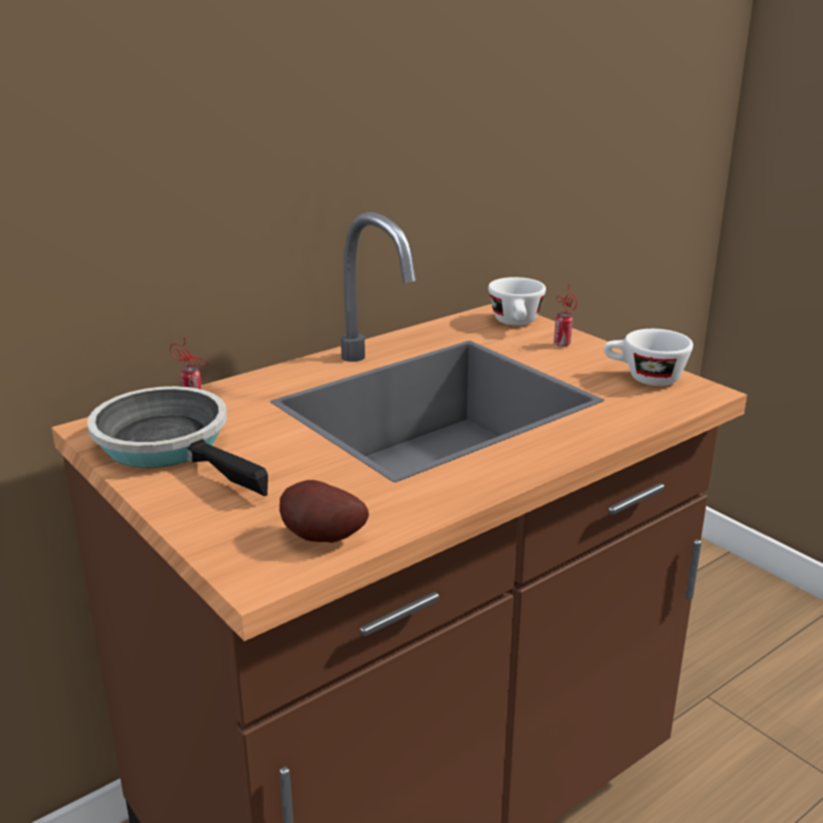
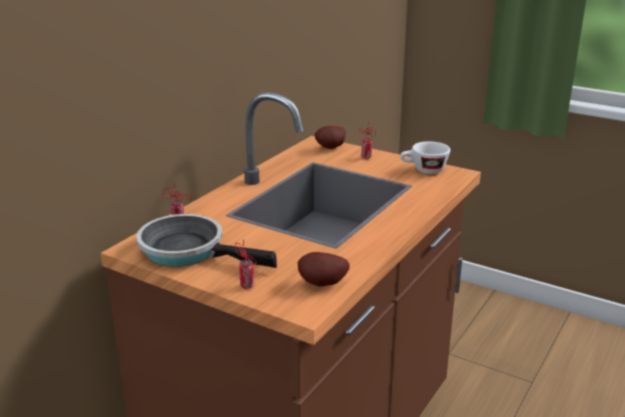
camera: 20 degrees left, 0 degrees up
white cup [488,277,546,325] -> potato [315,126,346,149]
none -> can [235,239,257,289]

